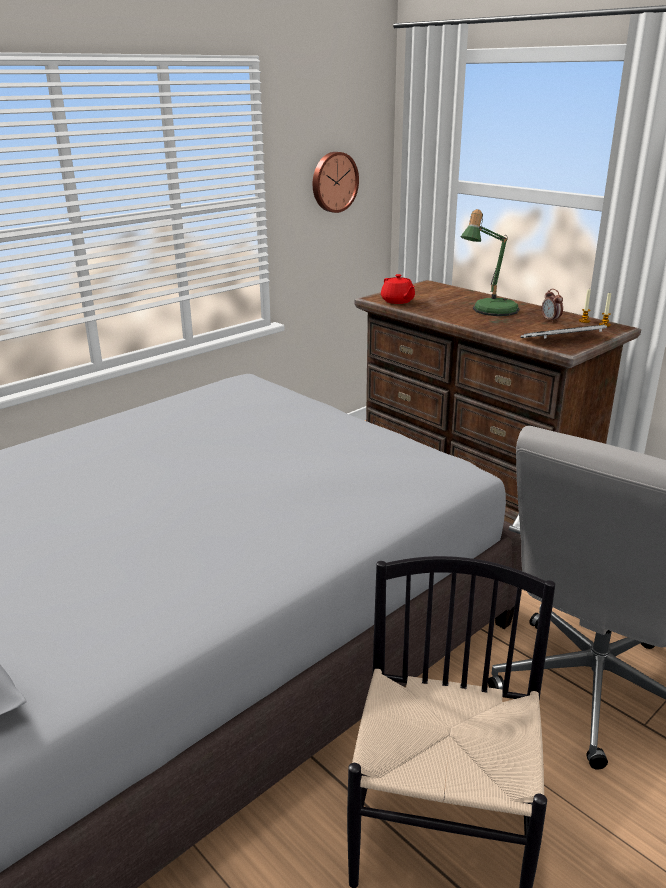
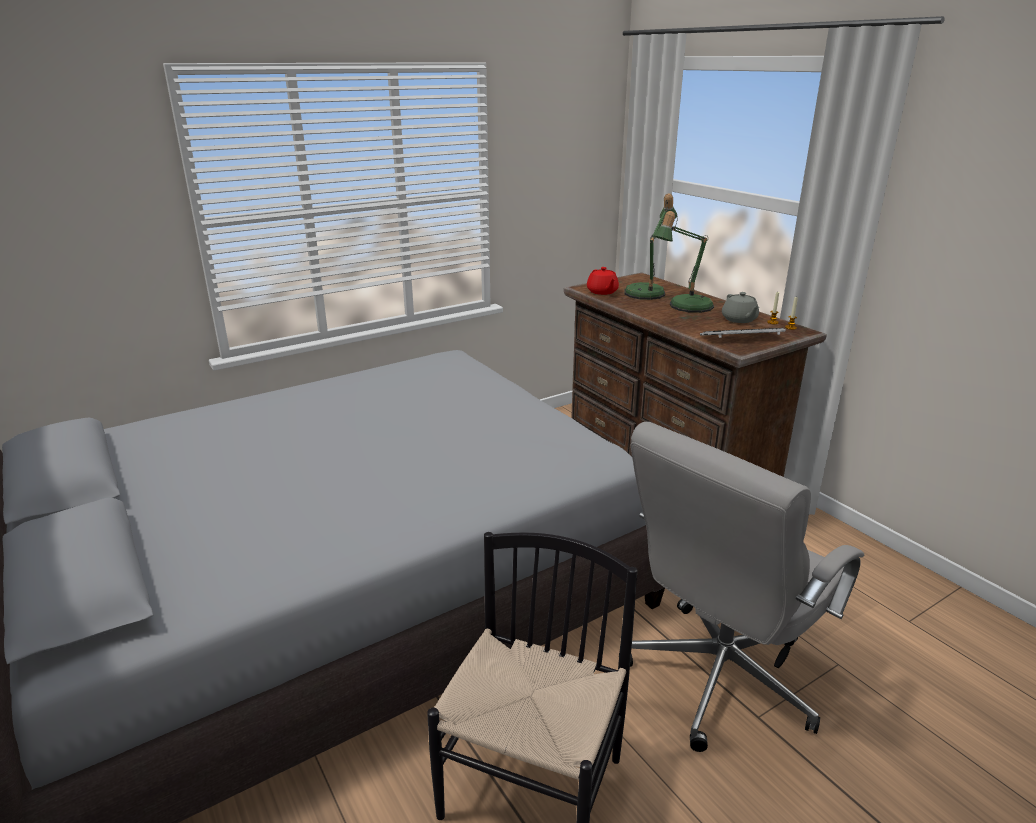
camera: 10 degrees right, 0 degrees up
wall clock [313,152,359,213] -> none
alarm clock [542,289,563,323] -> grey teapot [722,292,759,323]
none -> table lamp [624,194,677,300]

